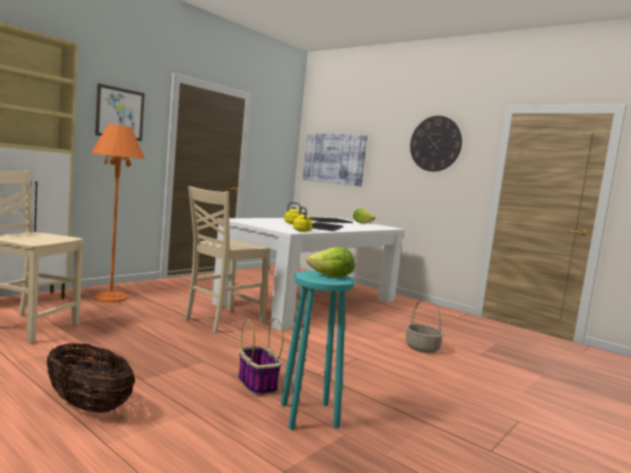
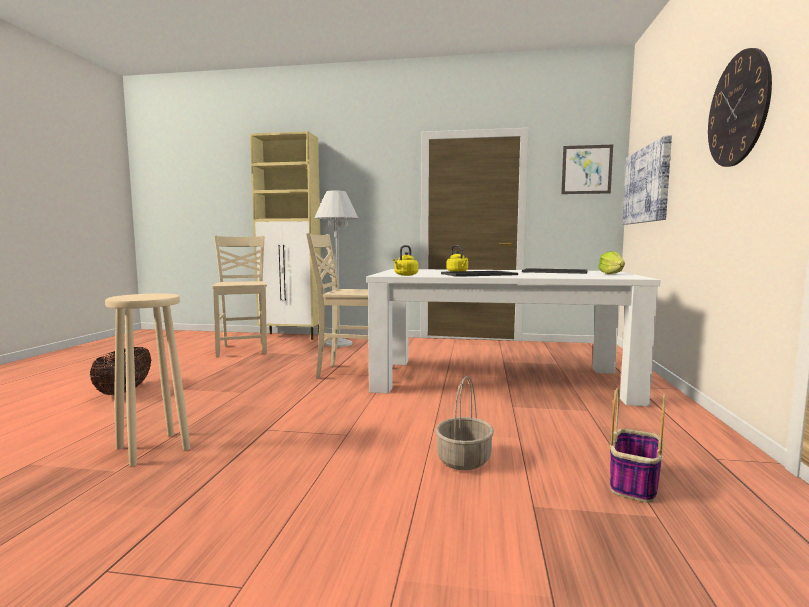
camera: 60 degrees right, 0 degrees up
orange floor lamp [91,124,145,302] -> white floor lamp [314,191,359,347]
picture [95,83,145,141] -> picture moved to [561,145,613,194]
basket [238,318,284,396] -> basket moved to [610,388,666,503]
turquoise stool [281,271,355,430] -> beige stool [105,293,190,466]
lettuce [306,247,355,277] -> none

